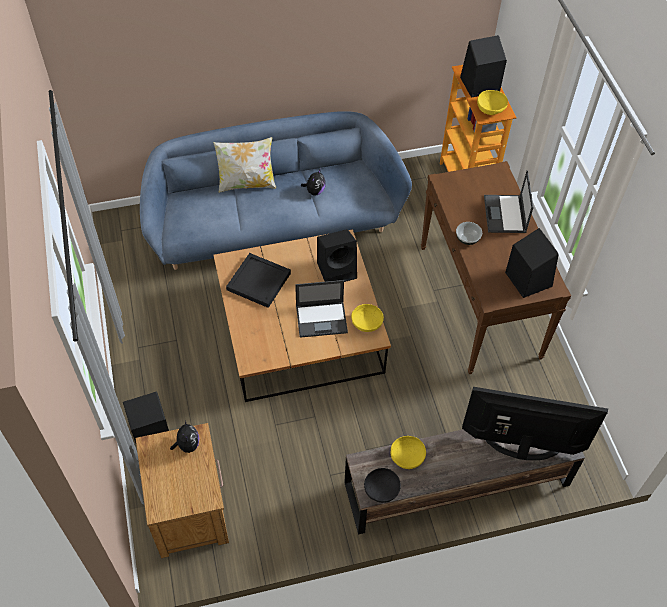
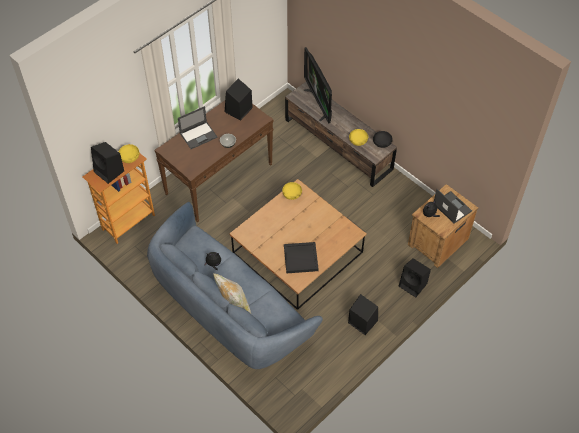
camera: 120 degrees left, 0 degrees up
laptop [295,280,348,338] -> laptop moved to [434,189,472,224]
black speaker [317,229,357,282] -> black speaker moved to [348,294,378,335]

